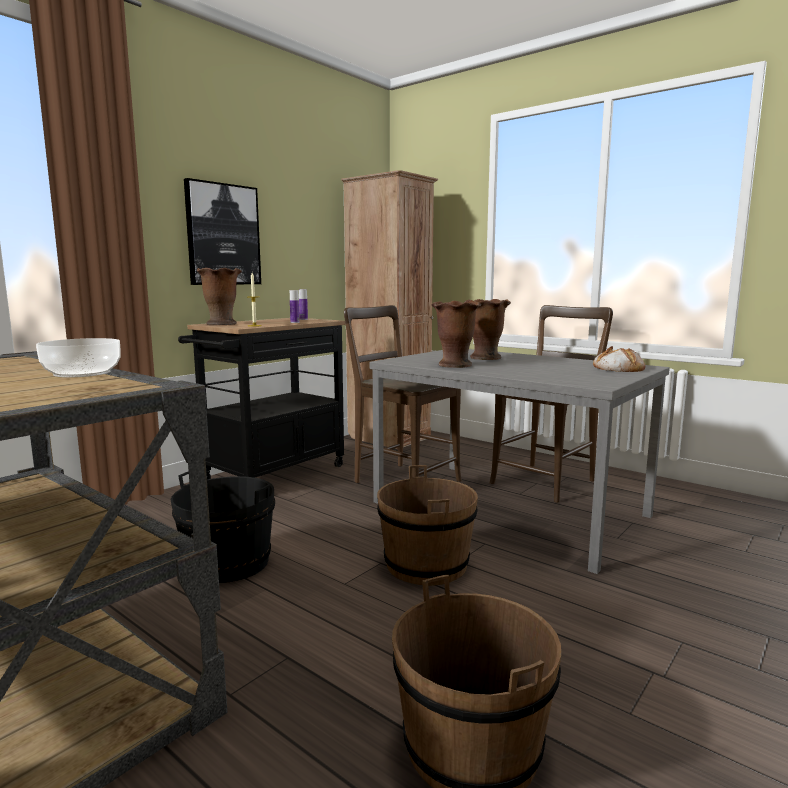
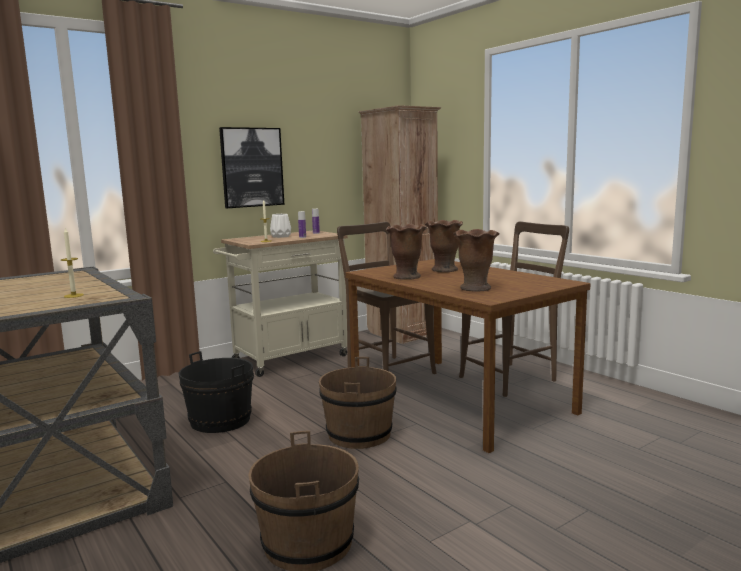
camera: 15 degrees right, 0 degrees up
bowl [36,338,121,378] -> none
black cart [178,318,346,480] -> beige cart [213,231,348,377]
brown vase [197,268,242,325] -> brown vase moved to [453,229,500,292]
grey dining table [370,349,670,574] -> brown dining table [346,259,591,453]
bread [593,346,645,372] -> none
none -> candle [61,228,84,298]
none -> white vase [270,214,291,238]

